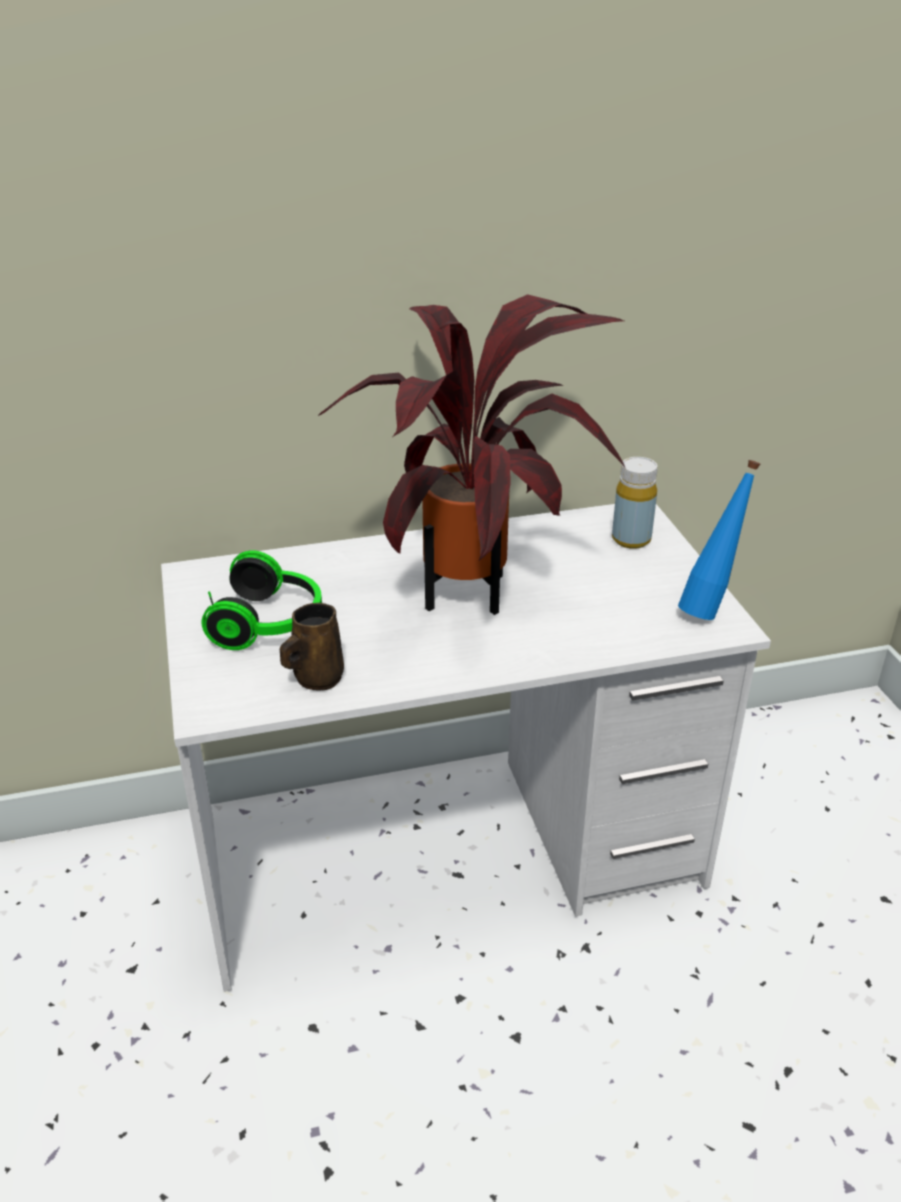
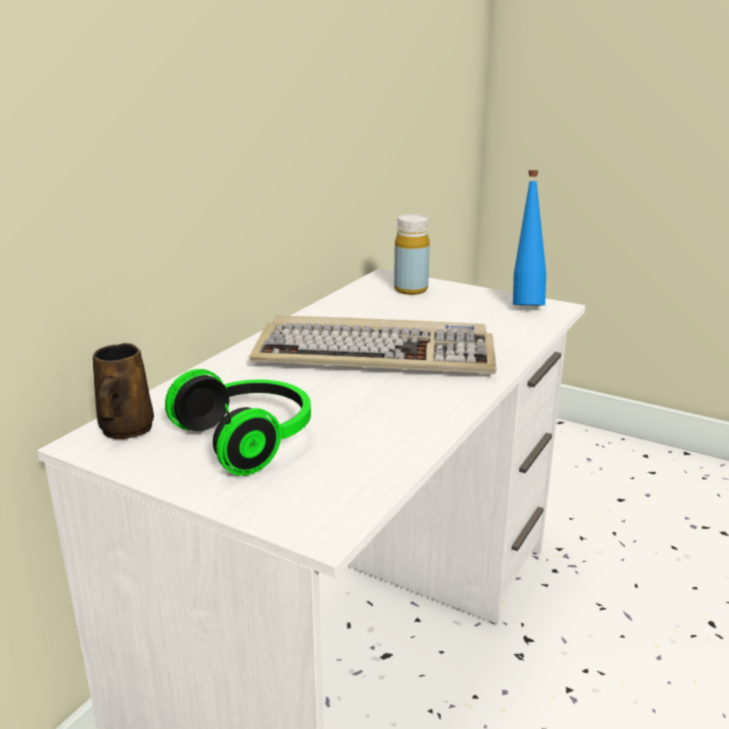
camera: 45 degrees left, 10 degrees down
brown mug [280,603,344,691] -> brown mug moved to [93,343,154,439]
potted plant [318,294,625,615] -> keyboard [250,315,496,374]

